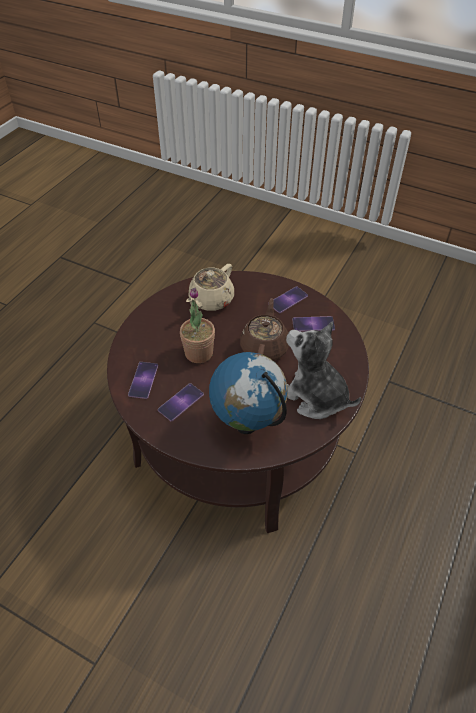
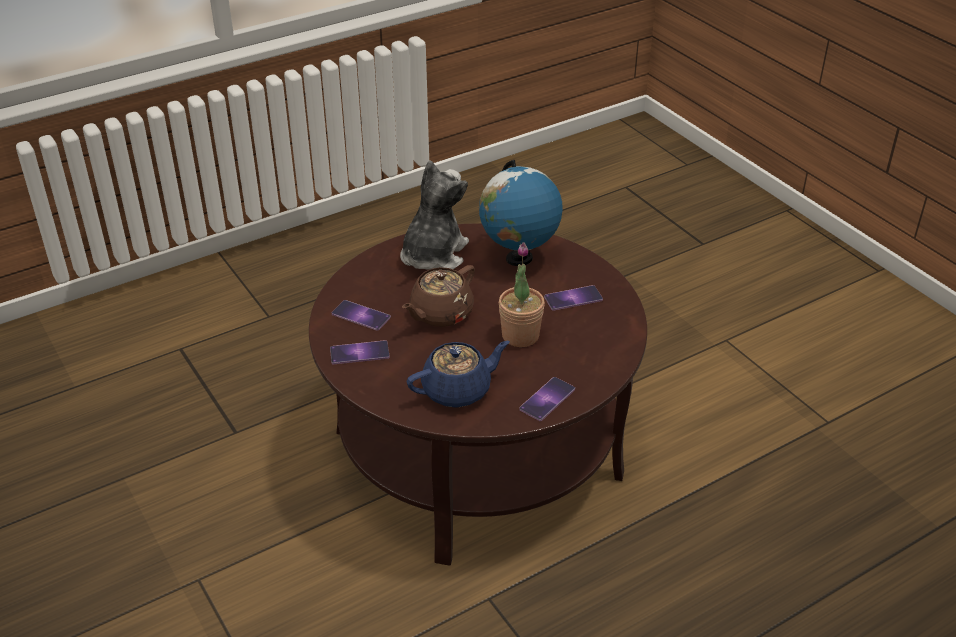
camera: 150 degrees left, 10 degrees down
phone [128,362,158,399] -> phone moved to [519,377,575,421]
beige teapot [186,264,234,311] -> blue teapot [407,341,510,408]
plush toy [286,321,361,419] -> plush toy turned 135 degrees counterclockwise [400,160,469,270]

